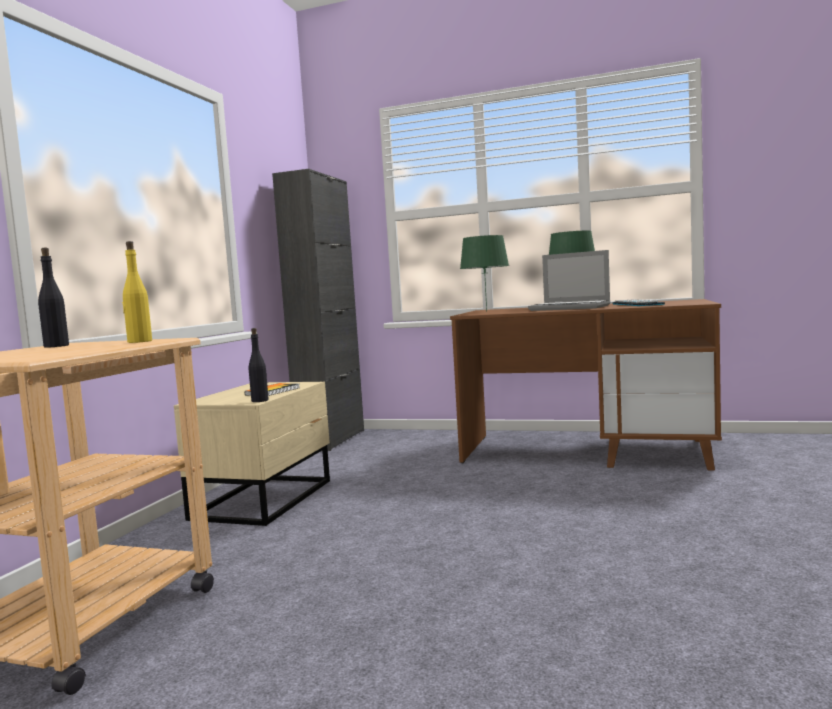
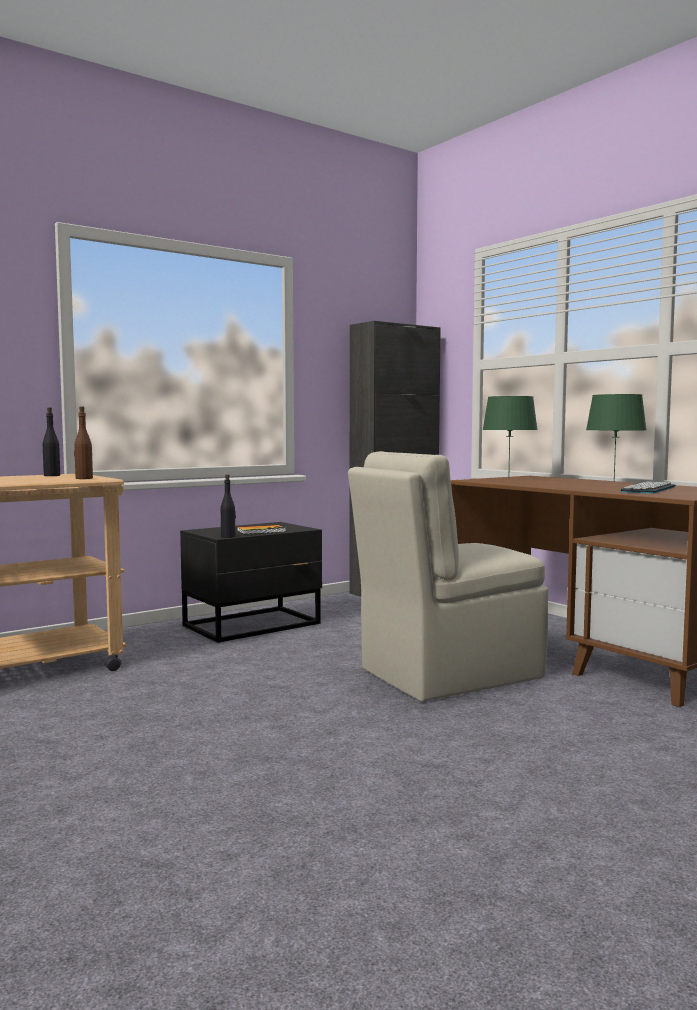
camera: 35 degrees right, 0 degrees up
yellow bottle [122,241,152,343] -> brown bottle [74,406,93,479]
beige nightstand [174,382,330,526] -> black nightstand [180,522,322,643]
laptop [528,250,610,311] -> none
none -> beige chair [348,451,548,702]

